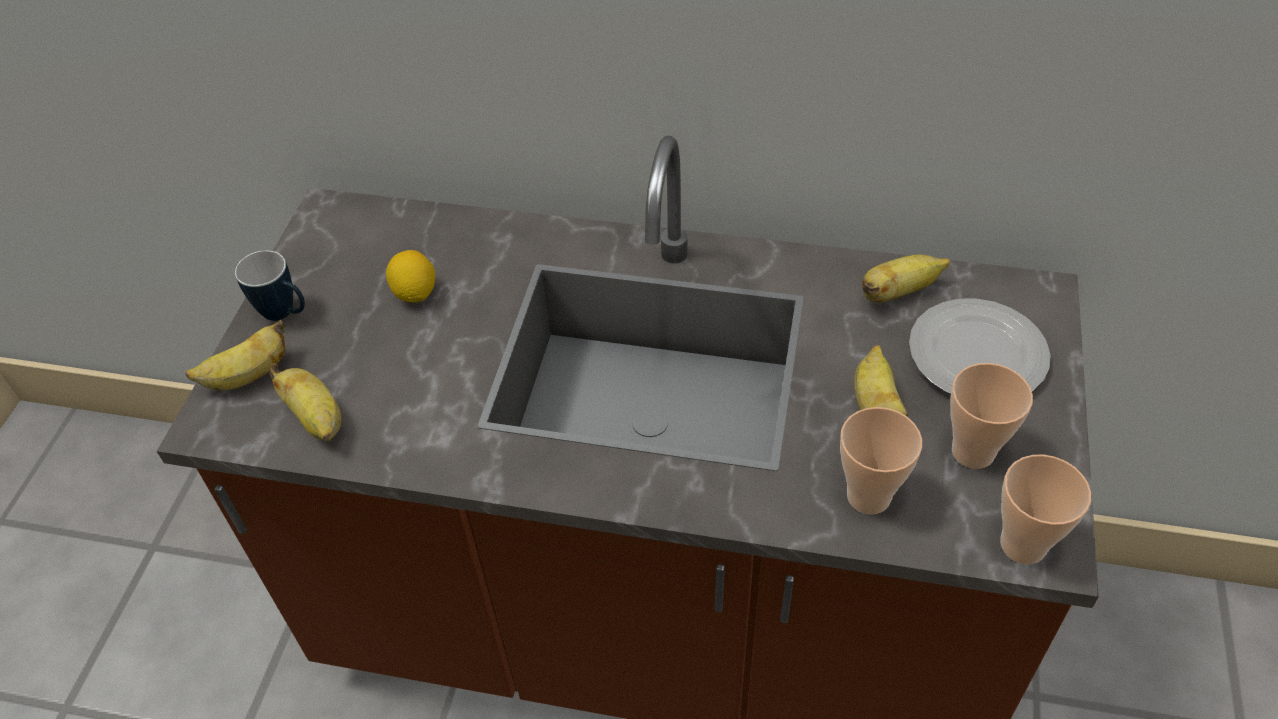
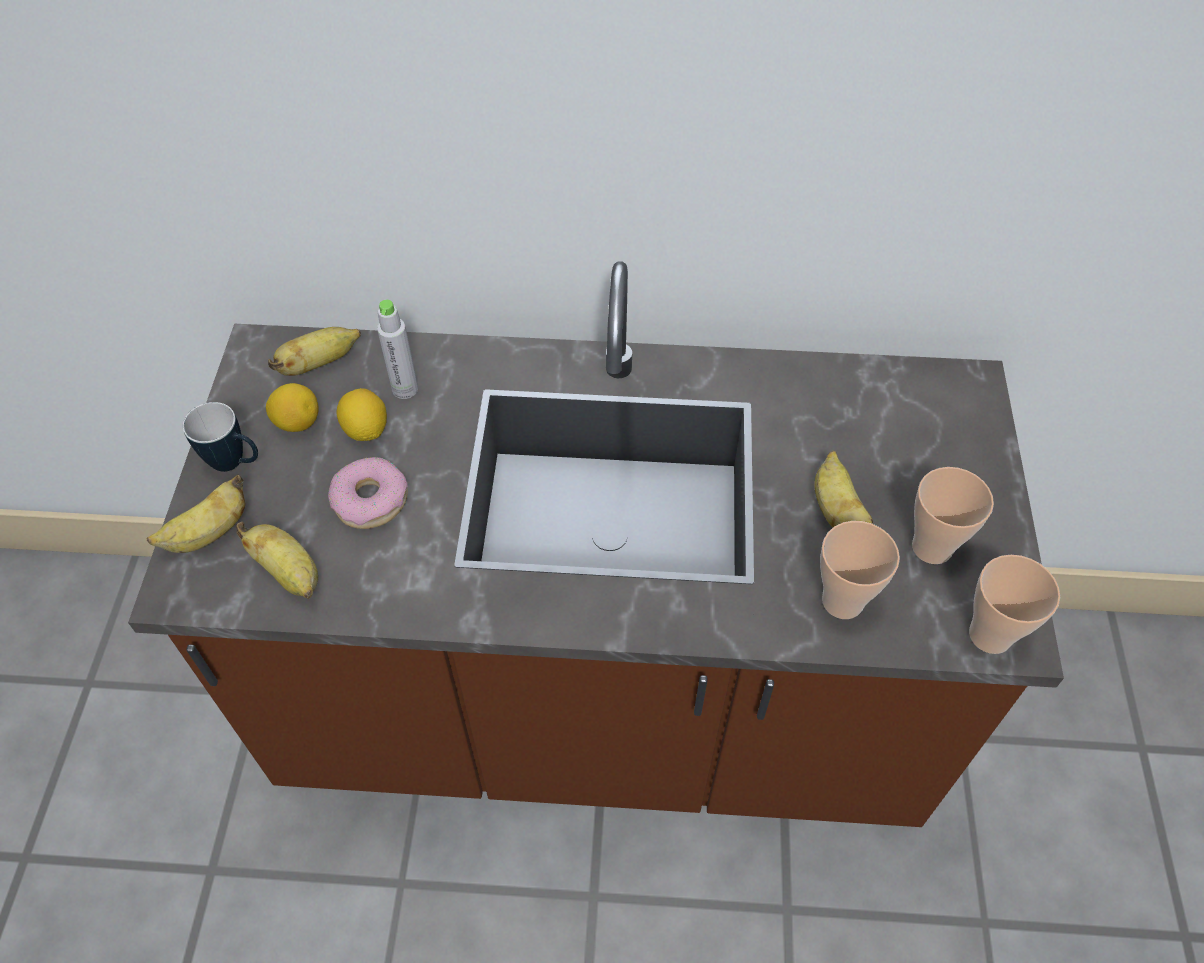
camera: 10 degrees left, 5 degrees up
banana [862,255,950,302] -> banana moved to [268,327,361,376]
plate [909,298,1051,394] -> none
none -> lemon [266,383,319,432]
none -> donut [328,457,408,529]
none -> grey bottle [377,300,418,399]

